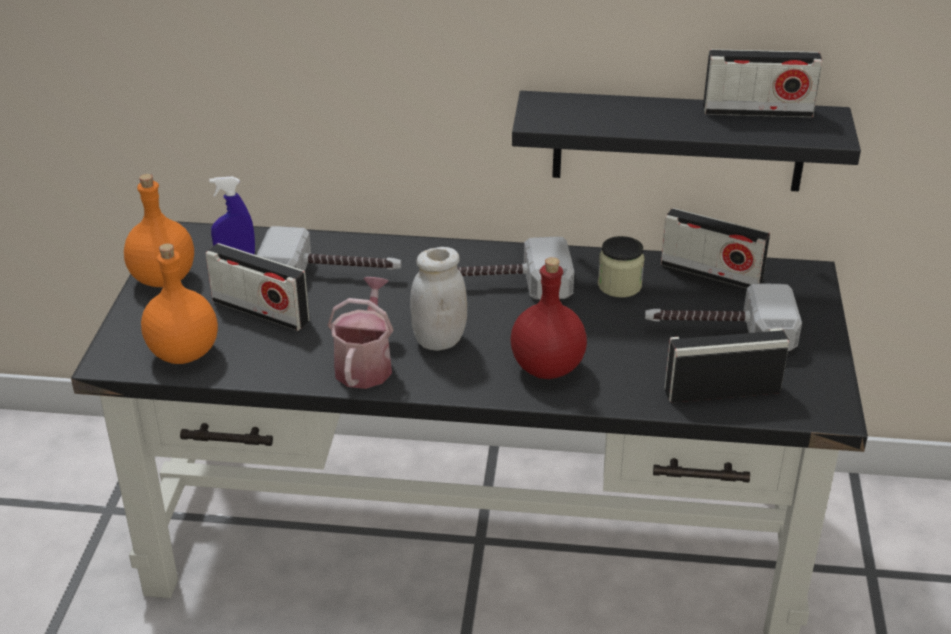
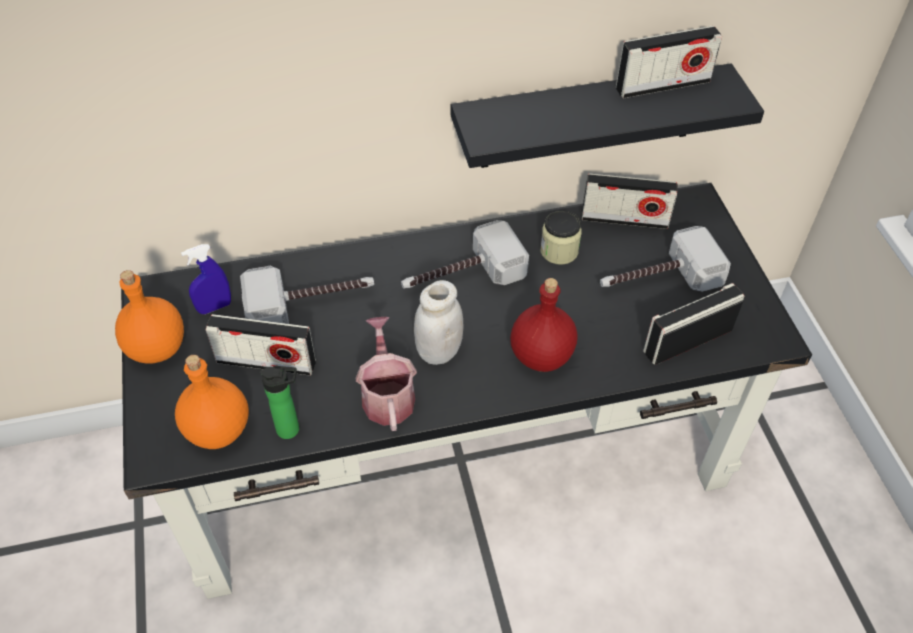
camera: 20 degrees left, 15 degrees up
none -> bottle [260,366,299,439]

